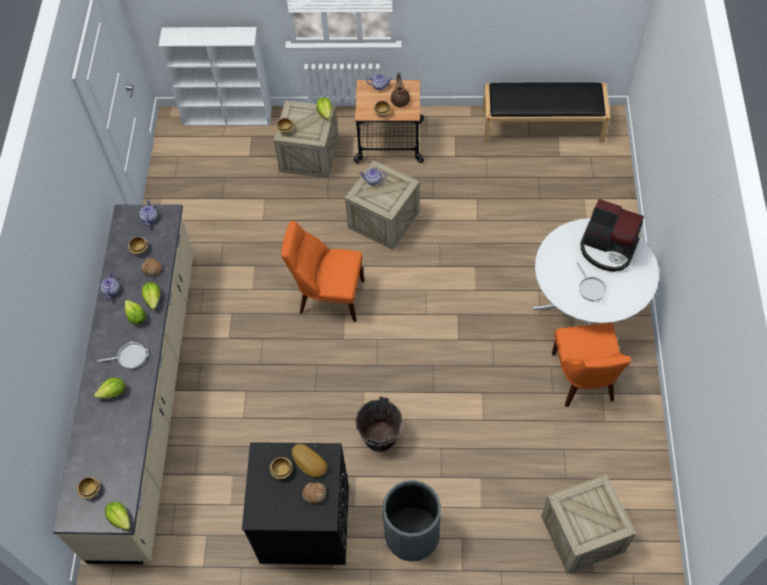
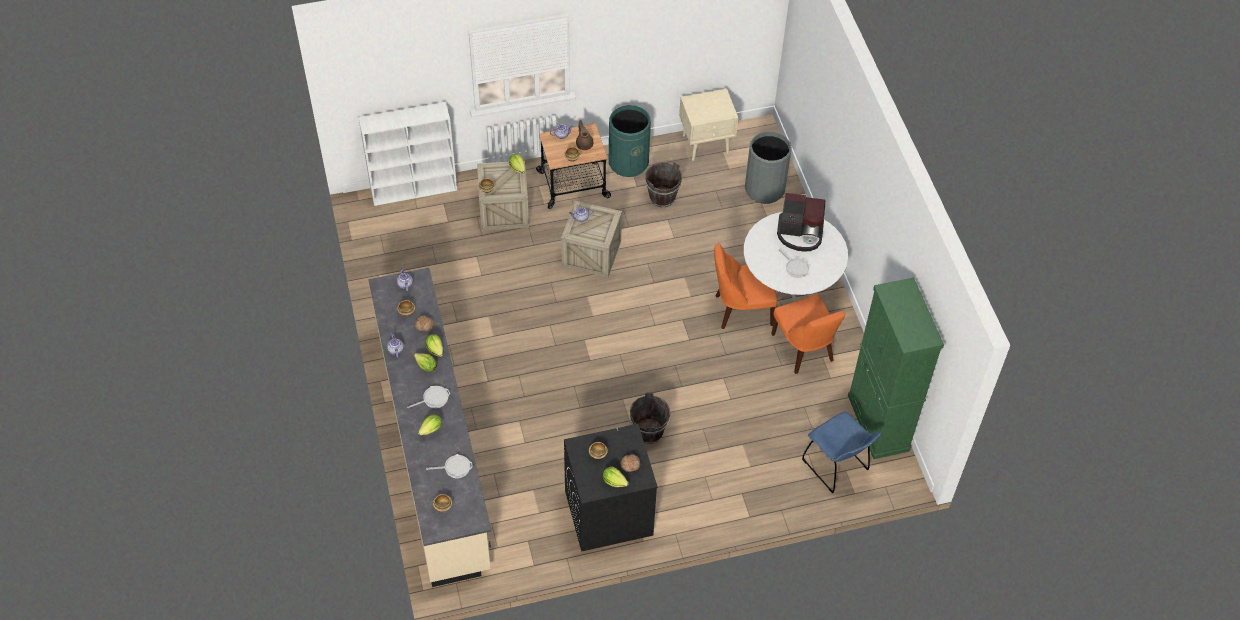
camera: 20 degrees left, 5 degrees down
lettuce [105,502,130,530] -> lettuce moved to [603,467,629,487]
orange chair [281,221,365,322] -> orange chair moved to [714,243,777,329]
bread [292,444,328,478] -> none
grey trash can [382,480,441,561] -> grey trash can moved to [745,132,792,204]
black bench [483,82,610,143] -> beige nightstand [679,89,738,161]
crate [541,474,636,574] -> blue chair [802,412,881,493]
none -> frying pan [426,454,472,478]
none -> green trash can [609,105,651,177]
none -> brown bucket [645,162,682,207]
none -> green cabinet [848,277,944,459]

